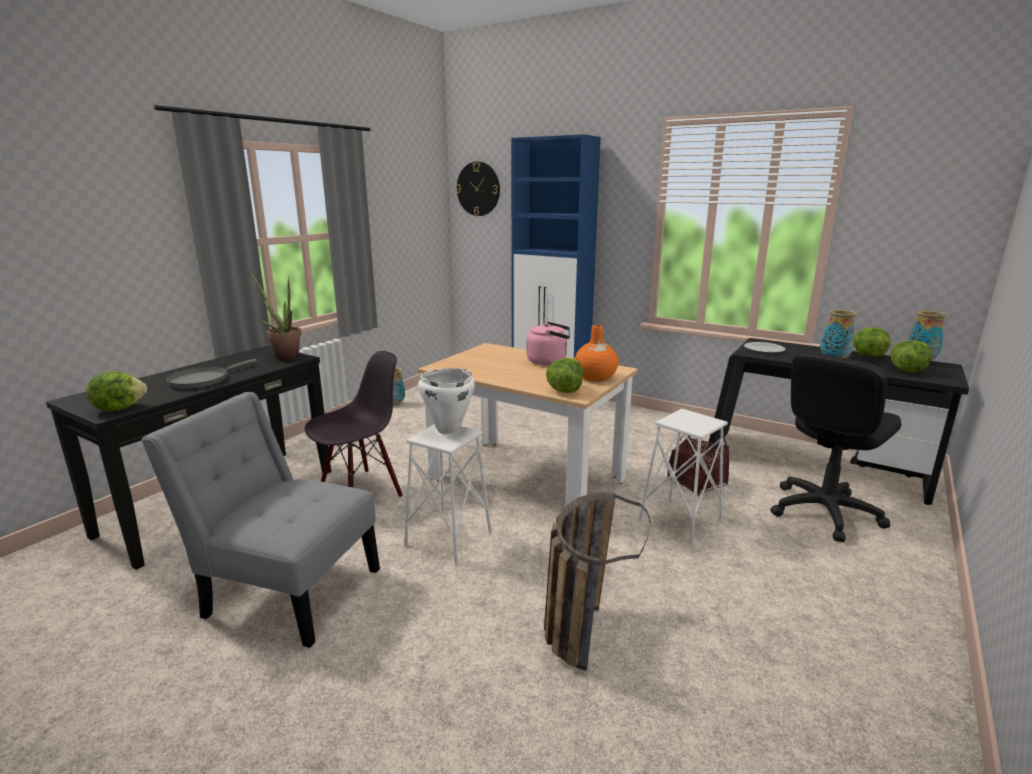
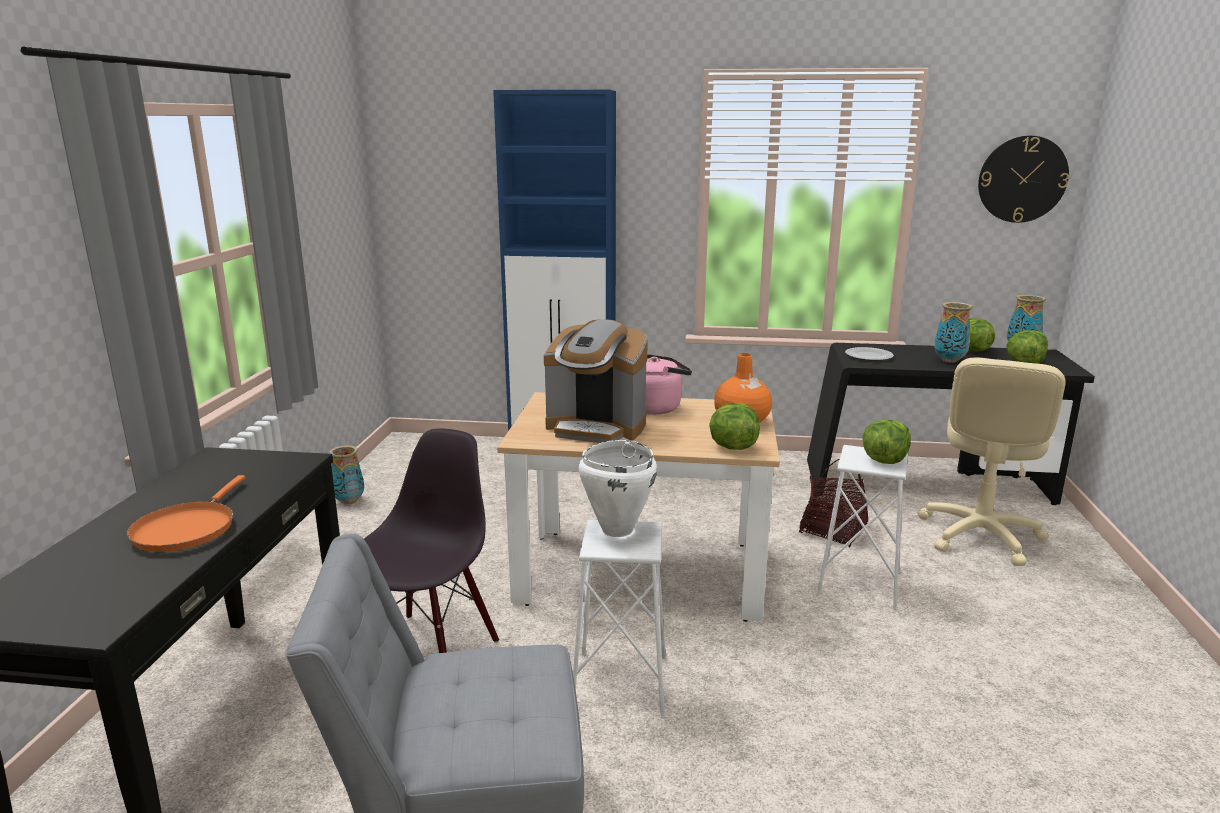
camera: 25 degrees left, 0 degrees up
lettuce [86,371,147,412] -> lettuce moved to [863,420,911,464]
grey frying pan [166,359,257,388] -> orange frying pan [127,475,245,552]
potted plant [249,271,302,360] -> none
wall clock [456,162,500,216] -> wall clock moved to [978,136,1069,223]
basket [544,492,651,671] -> none
black office chair [770,351,901,542] -> beige office chair [918,358,1066,566]
none -> coffee machine [544,319,648,443]

